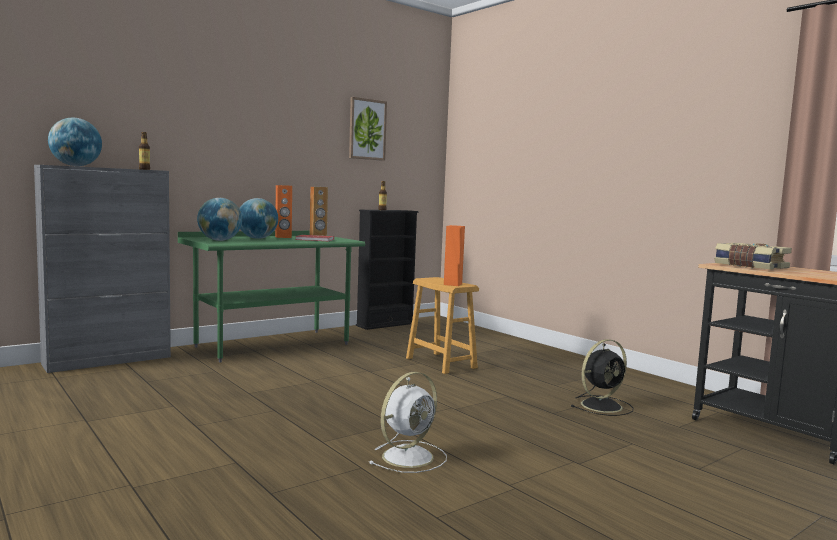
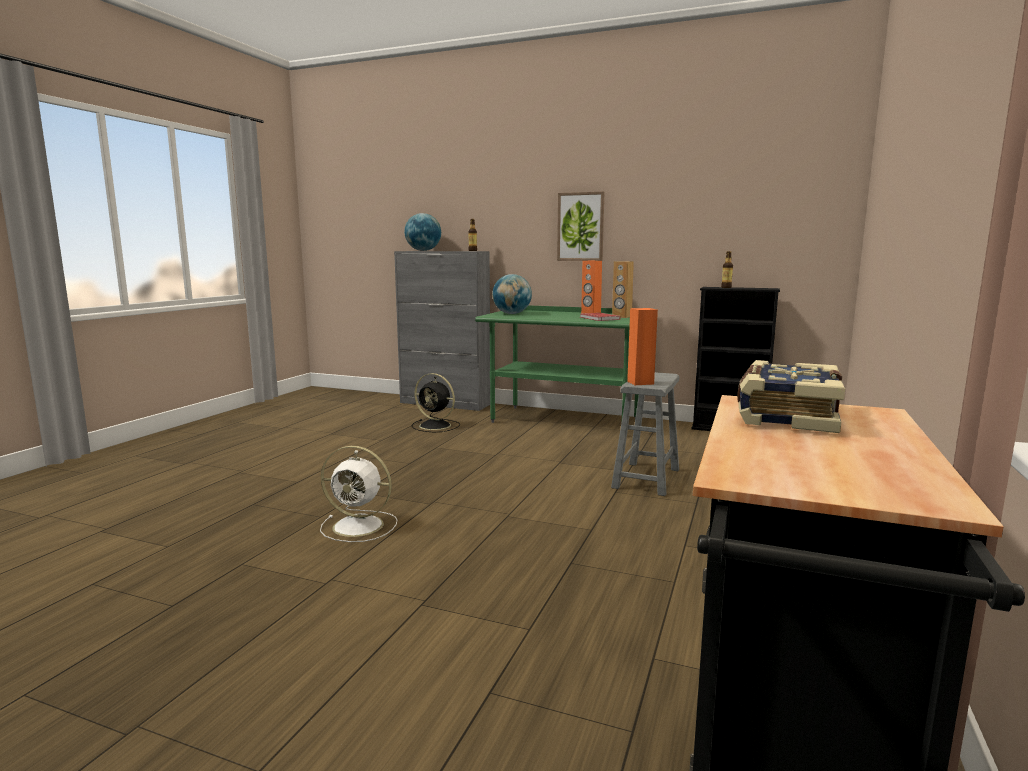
camera: 60 degrees right, 5 degrees up
globe [239,198,278,239] -> none
picture [349,97,387,161] -> picture moved to [557,192,605,261]
brown stool [406,277,479,374] -> grey stool [611,372,679,496]
black fan [570,339,633,416] -> black fan moved to [411,373,460,433]

